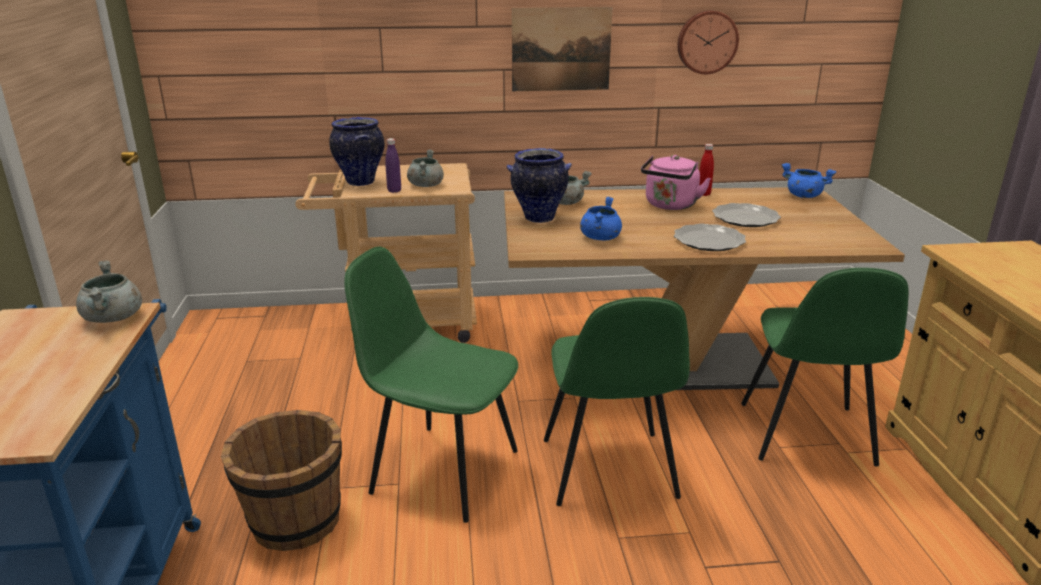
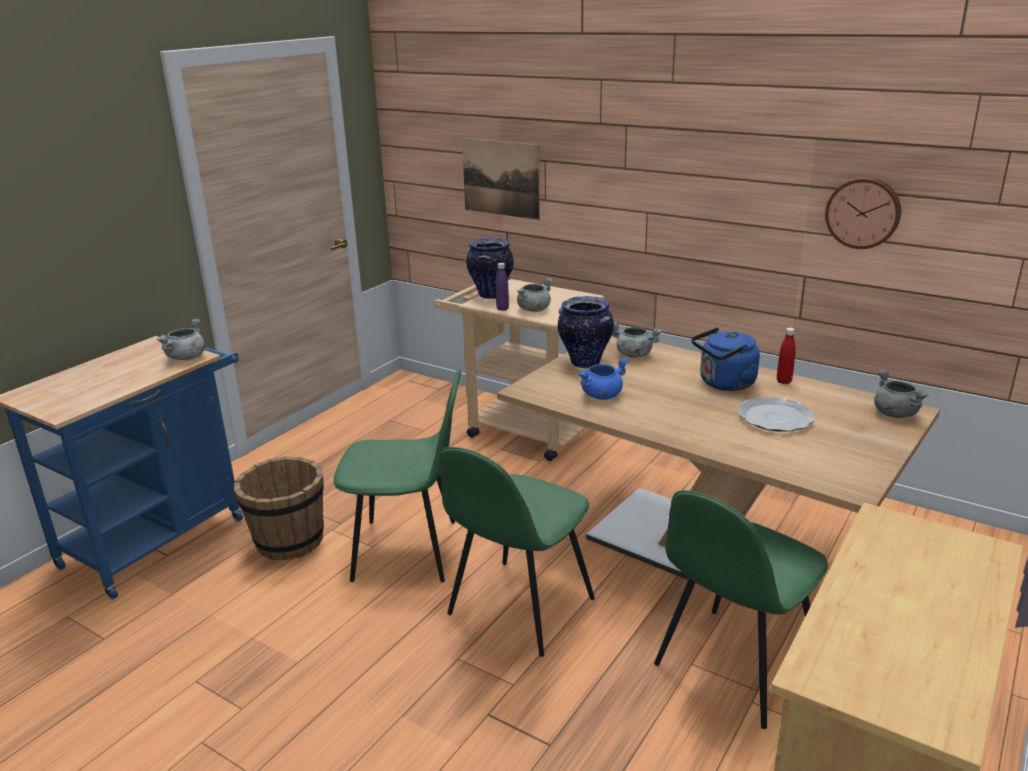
camera: 40 degrees right, 0 degrees up
green chair [344,247,518,523] -> green chair turned 120 degrees clockwise [333,369,461,582]
picture [512,7,613,91] -> picture moved to [462,138,540,220]
pink kettle [641,155,711,210] -> blue kettle [691,327,760,391]
plate [674,224,746,251] -> none
blue cooking pot [782,163,836,198] -> grey cooking pot [874,370,929,418]

